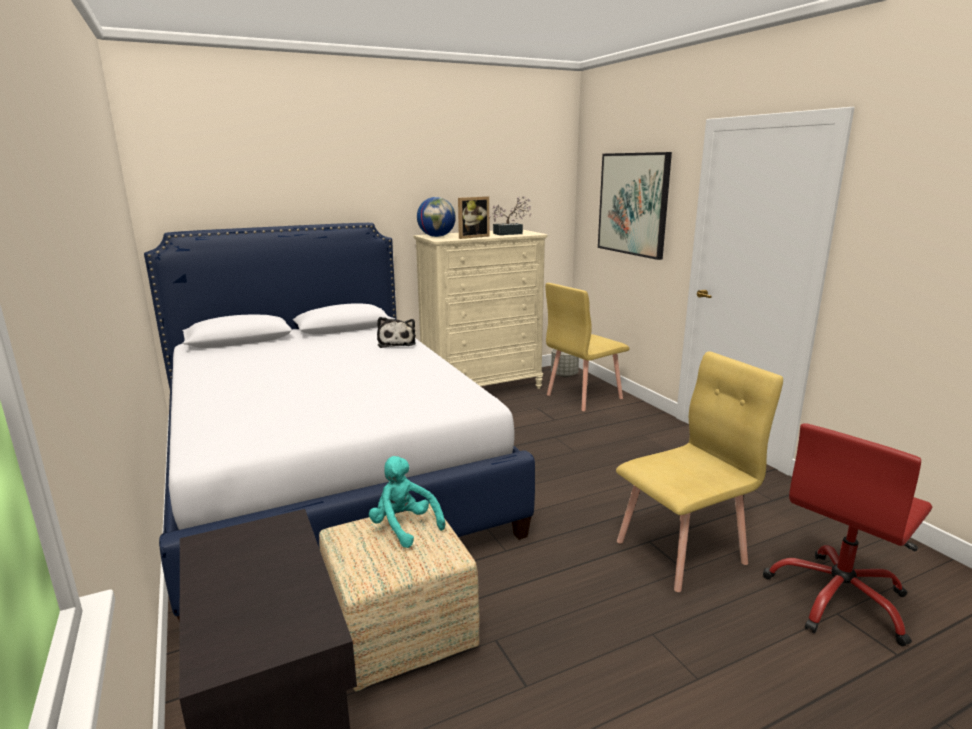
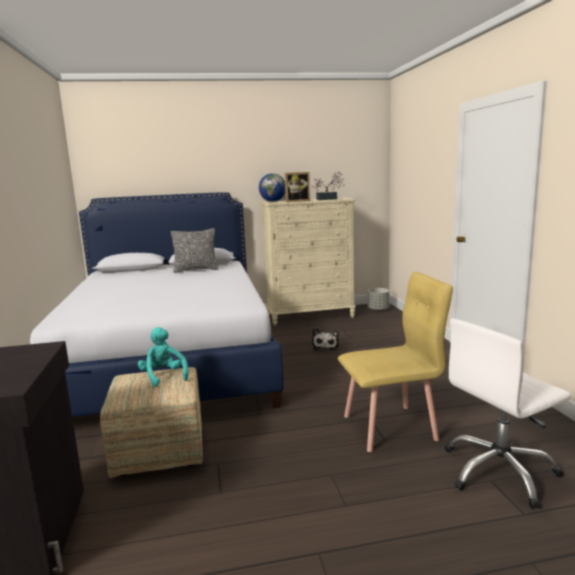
camera: 15 degrees right, 5 degrees down
plush toy [377,317,416,348] -> plush toy moved to [312,328,339,350]
yellow chair [545,283,630,411] -> none
picture [598,152,672,260] -> none
red office chair [763,423,932,646] -> white office chair [445,318,571,509]
none -> pillow [171,228,219,273]

